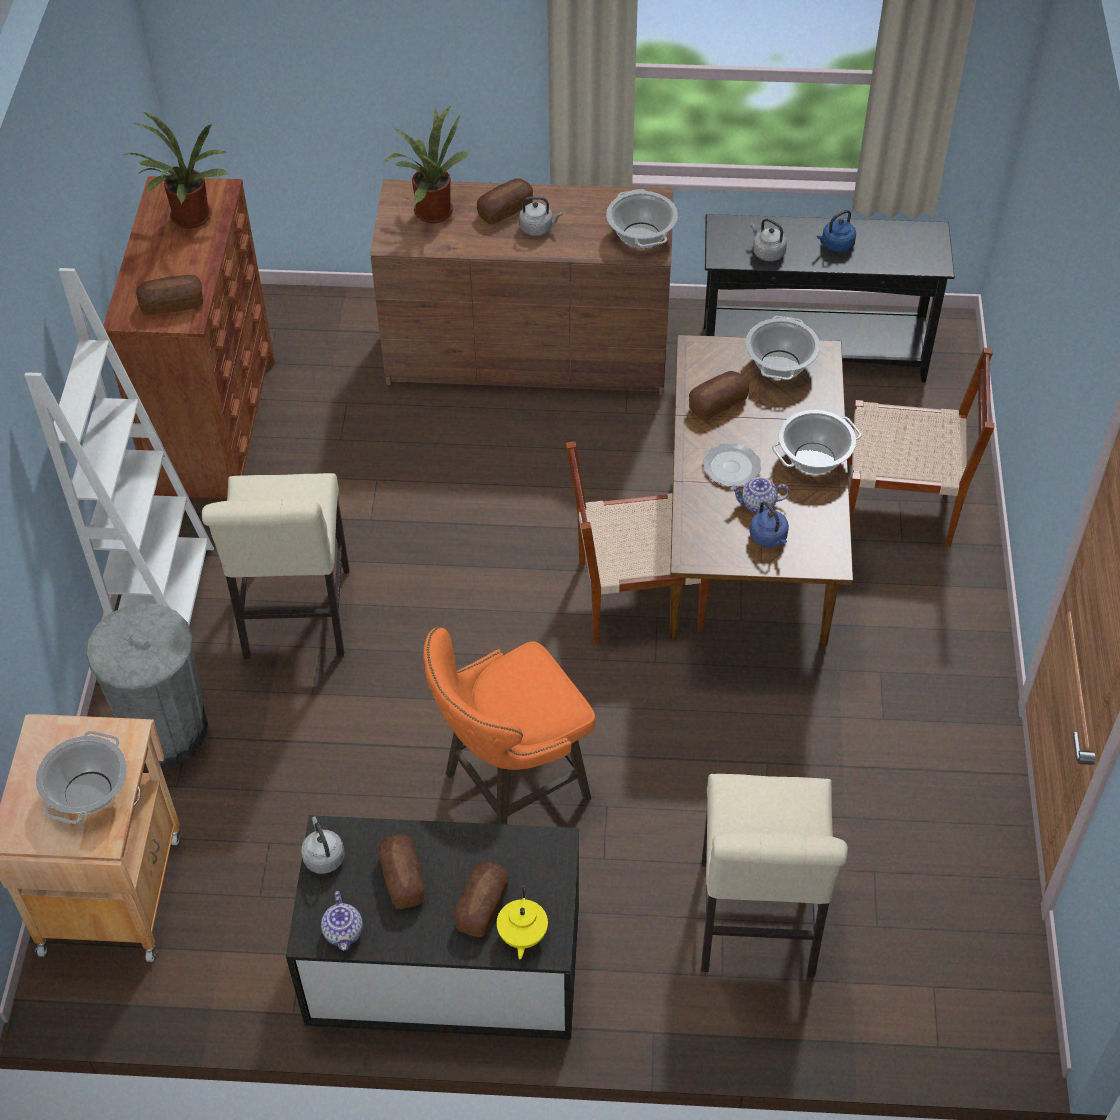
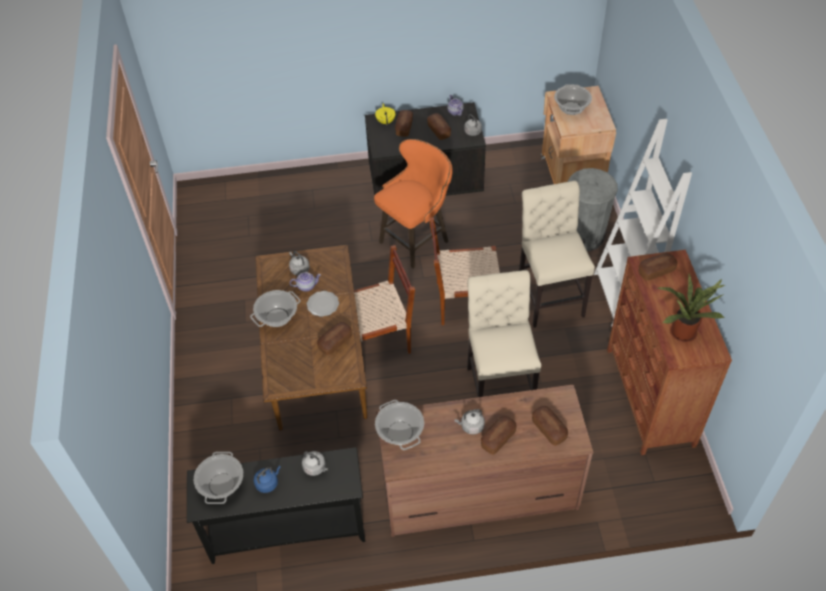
camera: 170 degrees right, 0 degrees up
potted plant [384,106,470,223] -> bread [532,406,568,446]
beige stool [701,774,848,977] -> beige stool moved to [467,270,541,397]
cooking pot [745,316,820,380] -> cooking pot moved to [194,452,243,504]
blue kettle [750,501,789,548] -> grey kettle [289,251,310,276]
chair [847,348,994,547] -> chair moved to [429,217,500,325]

